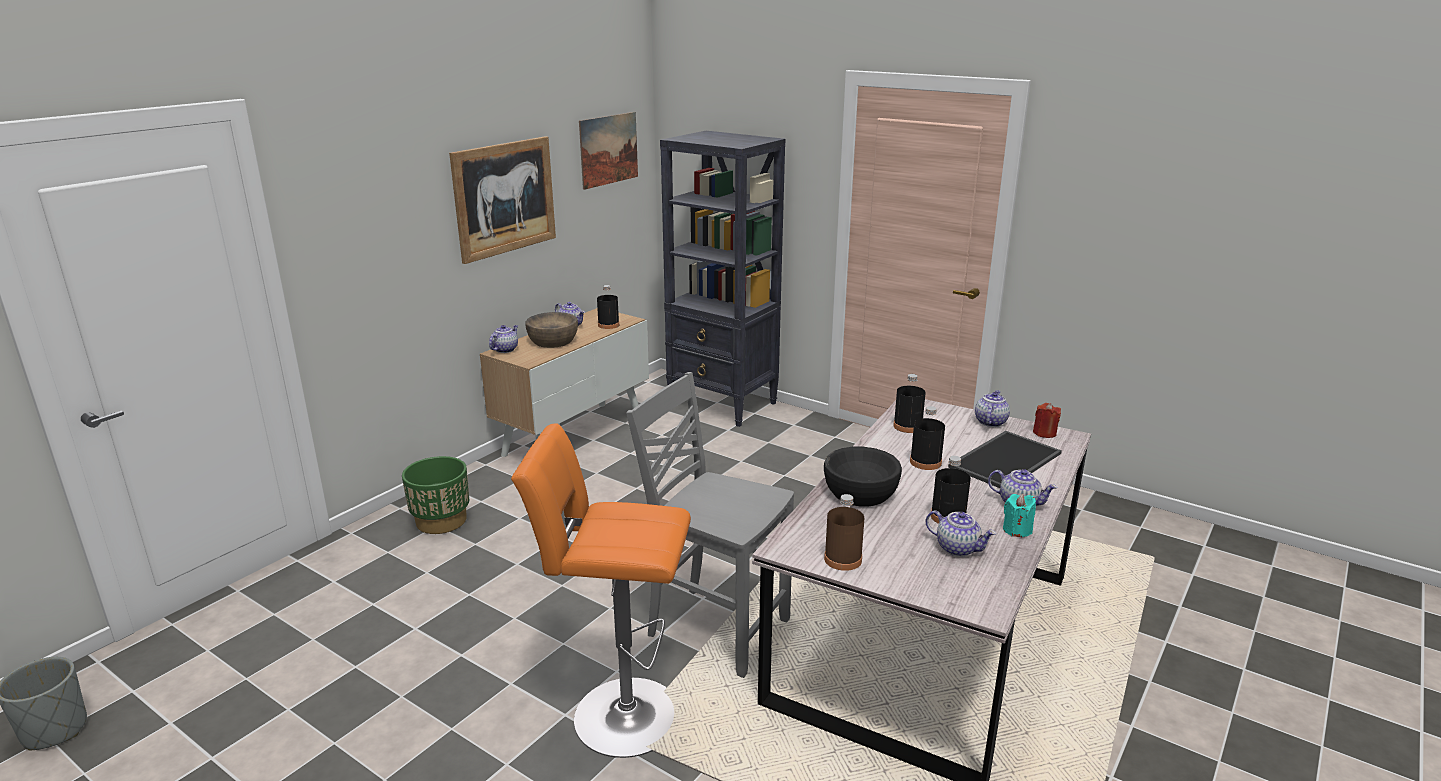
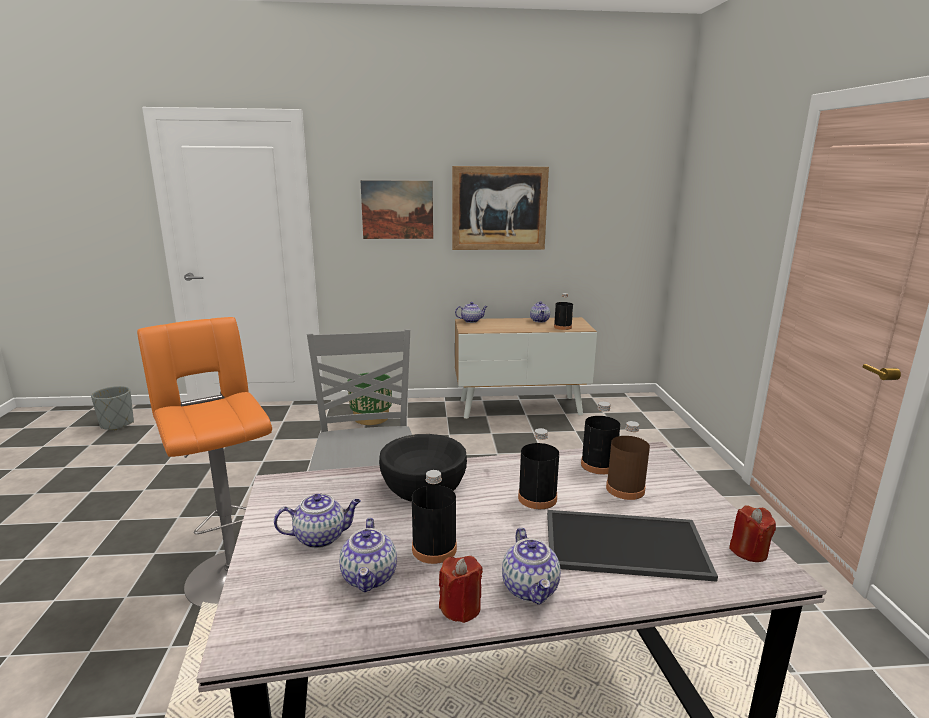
camera: 50 degrees right, 5 degrees down
brown bowl [525,312,578,348] -> none
picture [579,112,638,190] -> picture moved to [360,180,433,239]
black bookcase [660,131,785,427] -> none
brown bottle [824,494,864,571] -> brown bottle moved to [606,421,650,500]
teapot [975,390,1010,427] -> teapot moved to [274,494,361,548]
turquoise candle [1003,494,1036,537] -> red candle [439,556,483,623]

